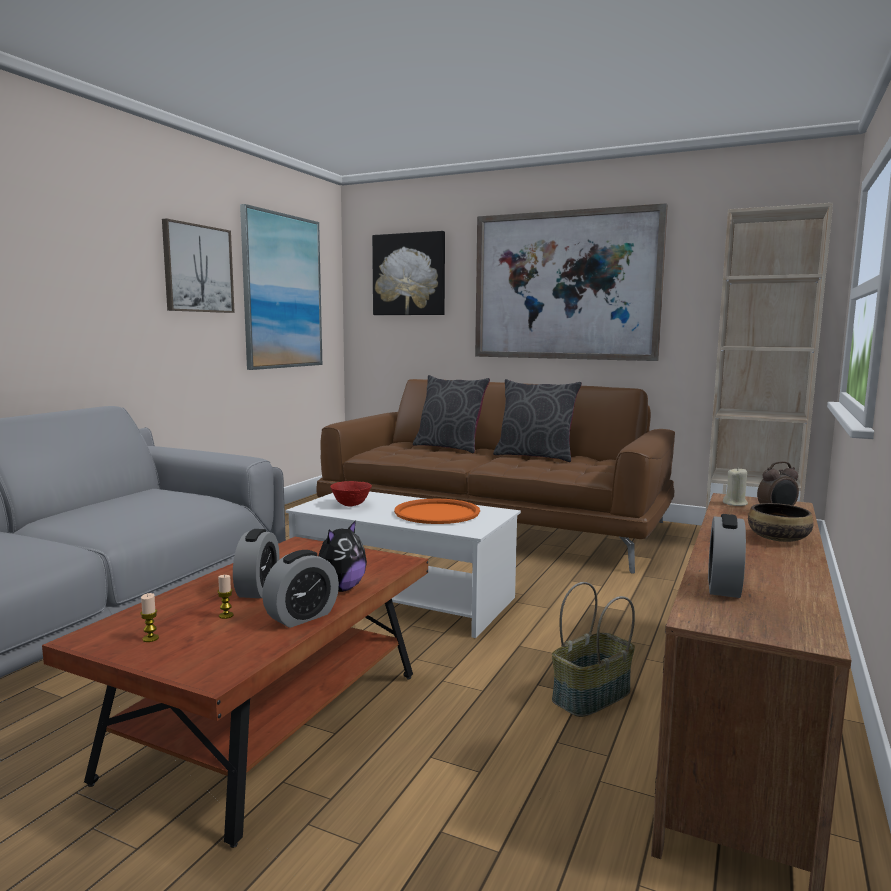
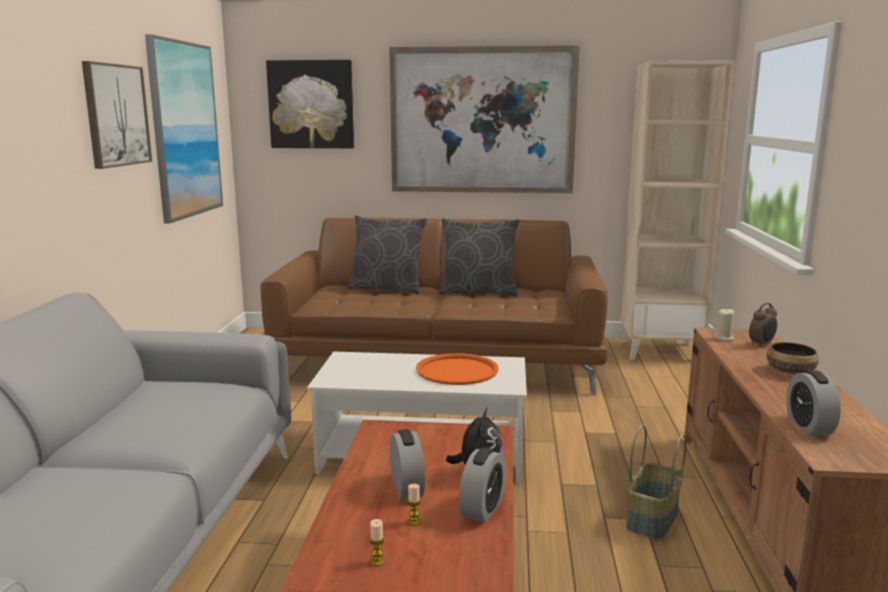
camera: 20 degrees left, 5 degrees up
red bowl [330,481,372,506] -> none

